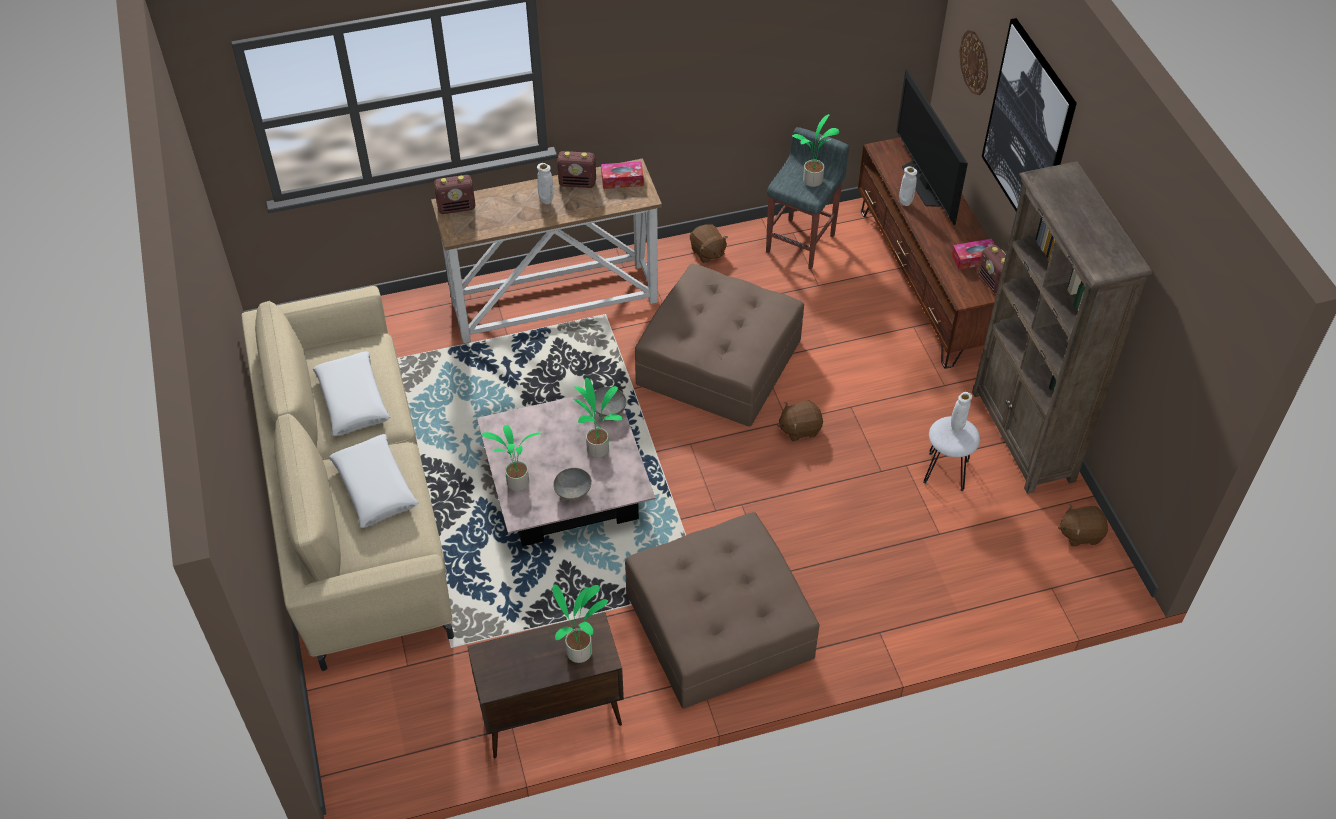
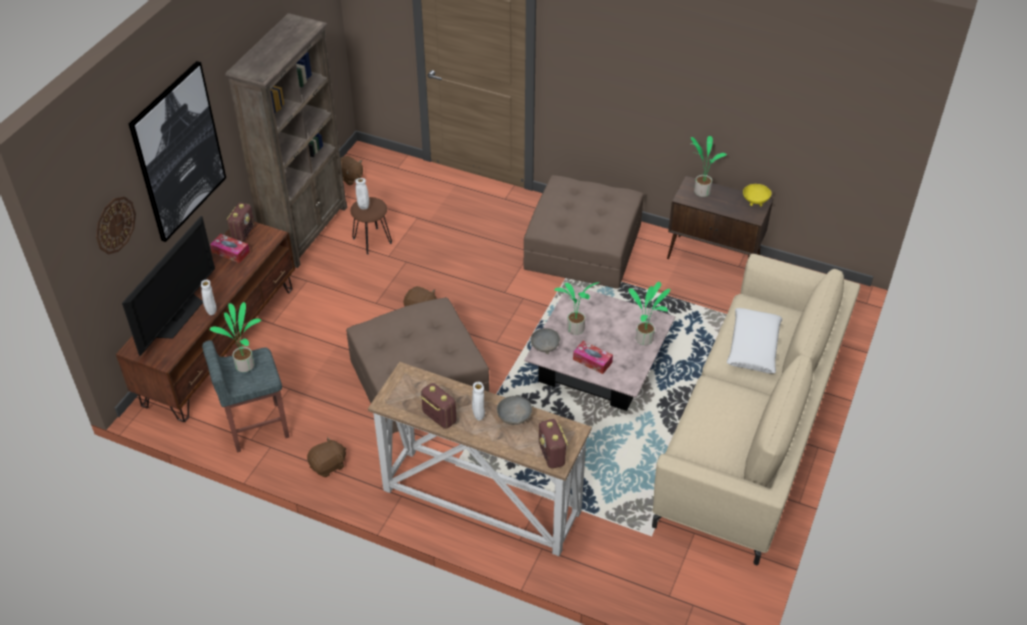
camera: 140 degrees left, 5 degrees down
white pillow [313,352,390,436] -> none
radio [434,175,475,214] -> radio turned 135 degrees counterclockwise [539,419,568,469]
grey bowl [553,468,592,502] -> grey bowl moved to [497,396,532,425]
tissue box [601,161,644,189] -> tissue box moved to [573,341,613,374]
brown plush toy [690,225,728,263] -> brown plush toy turned 45 degrees clockwise [307,437,346,477]
white stool [923,416,980,491] -> brown stool [350,197,392,254]
none -> yellow bowl [743,184,772,206]

